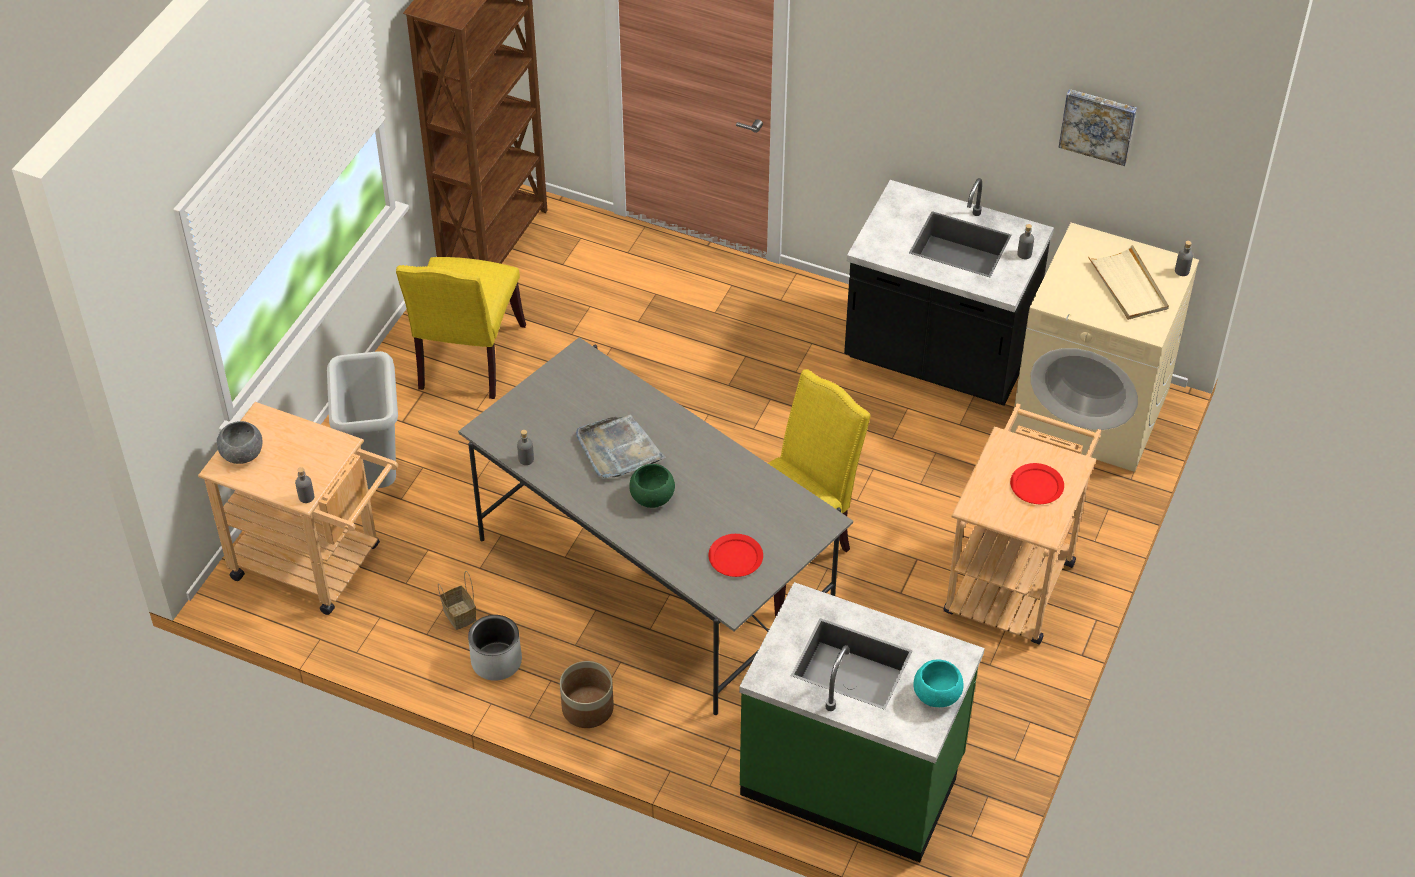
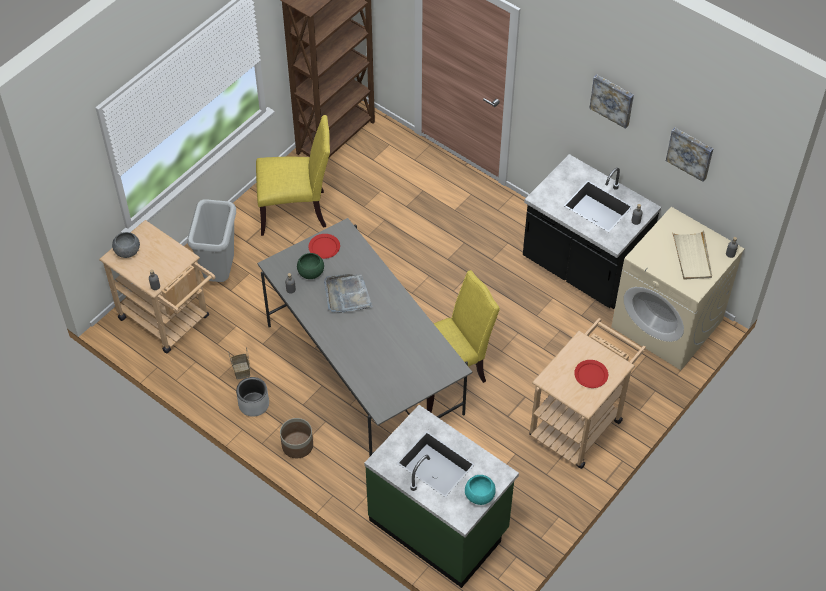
camera: 15 degrees right, 5 degrees up
yellow chair [396,257,526,399] -> yellow chair turned 120 degrees counterclockwise [256,115,330,236]
green bowl [629,464,675,508] -> green bowl moved to [297,253,324,279]
red plate [708,534,763,577] -> red plate moved to [308,234,340,259]
none -> picture [589,75,634,129]

